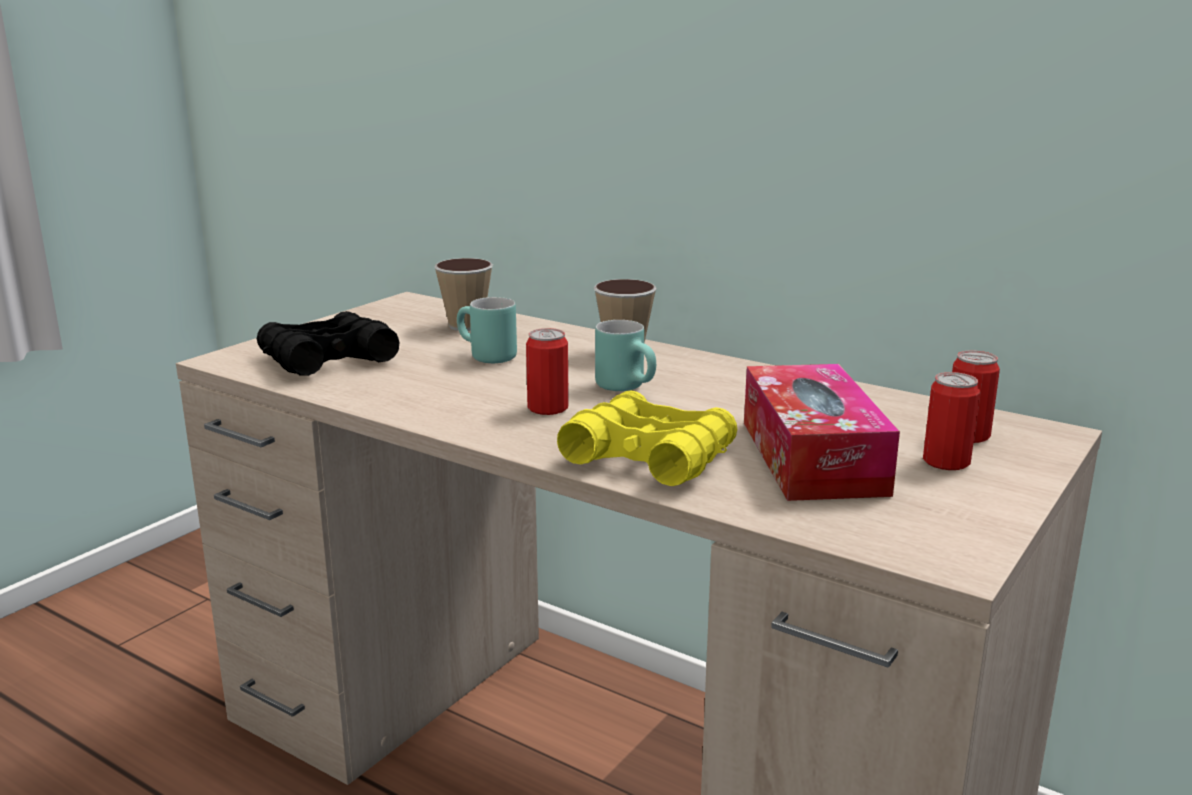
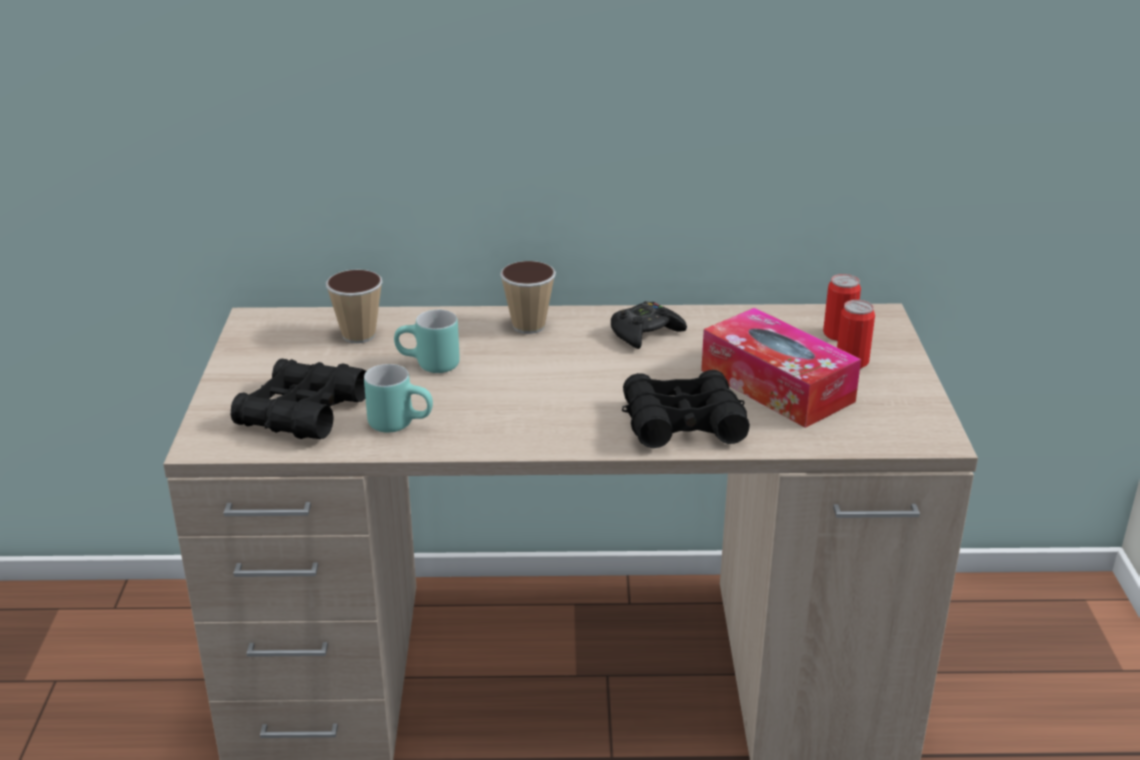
camera: 35 degrees left, 10 degrees up
can [526,328,569,415] -> none
yellow binoculars [557,390,737,486] -> black binoculars [622,370,750,448]
turquoise mug [595,320,656,391] -> turquoise mug moved to [364,364,433,433]
none -> black game controller [611,301,687,349]

